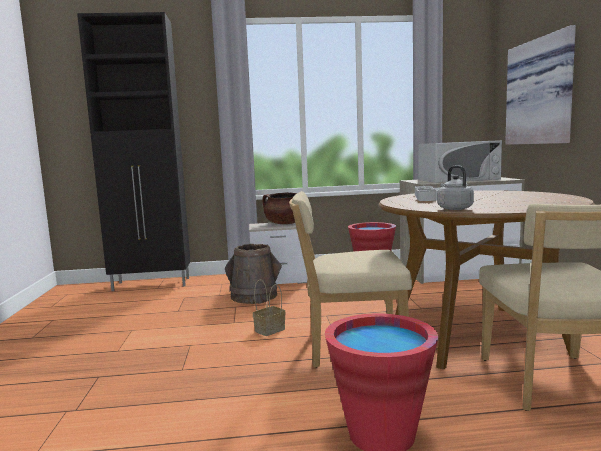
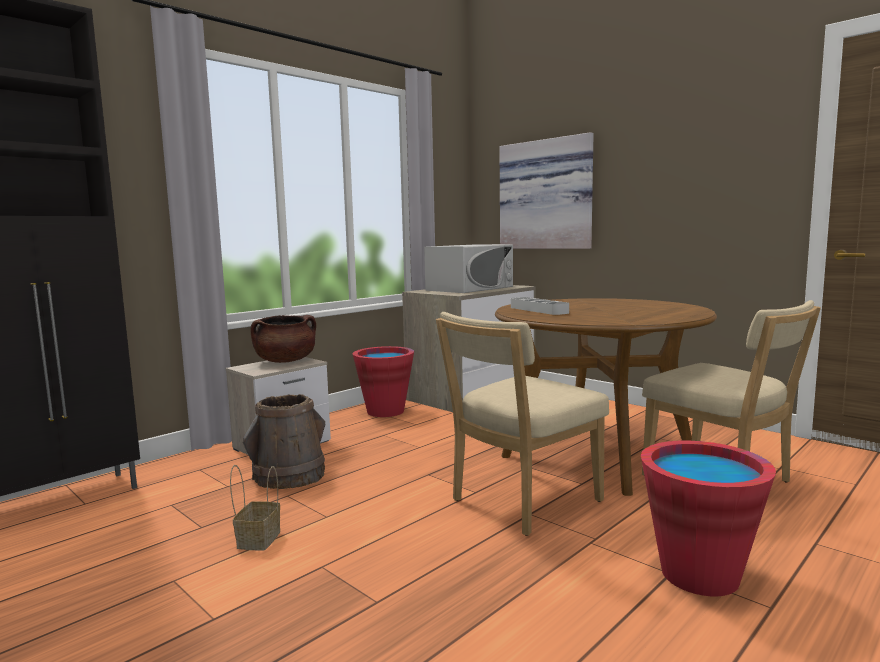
camera: 40 degrees left, 0 degrees up
basket [253,279,285,336] -> basket moved to [230,465,280,550]
grey kettle [437,165,474,210] -> none

